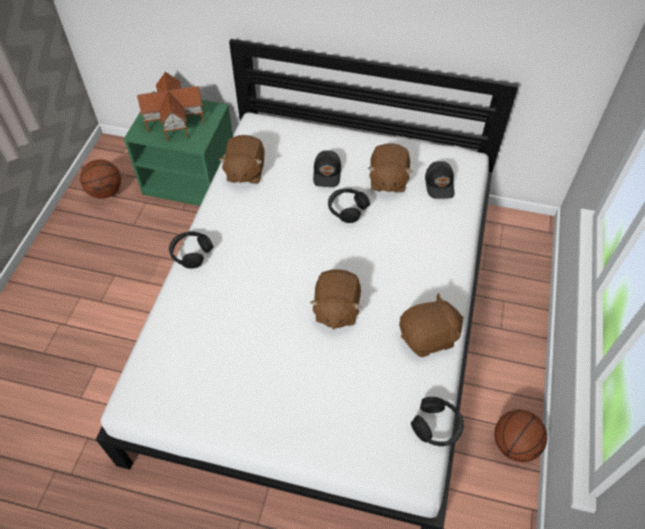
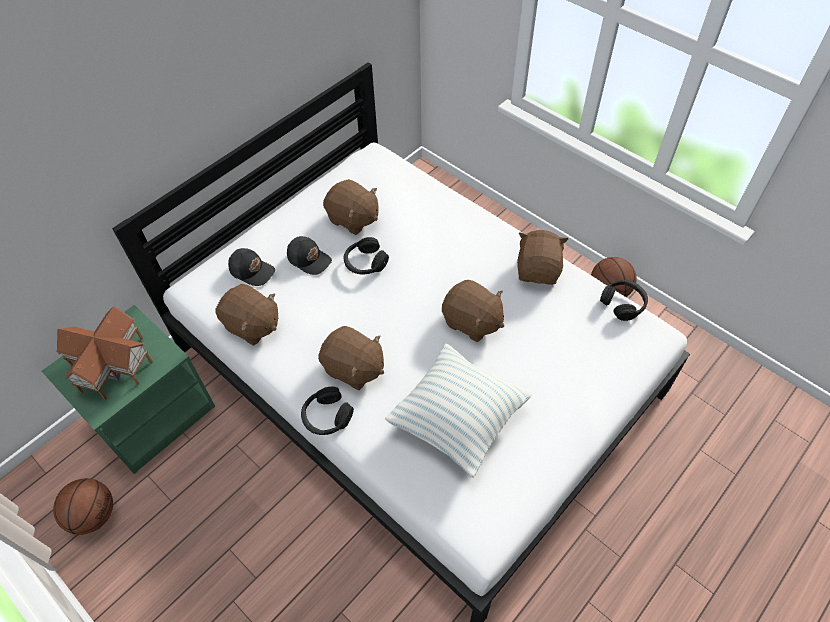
camera: 60 degrees left, 0 degrees up
black cap [425,161,455,199] -> black cap moved to [228,248,275,286]
none -> brown plush toy [318,326,384,390]
none -> pillow [385,344,532,478]

